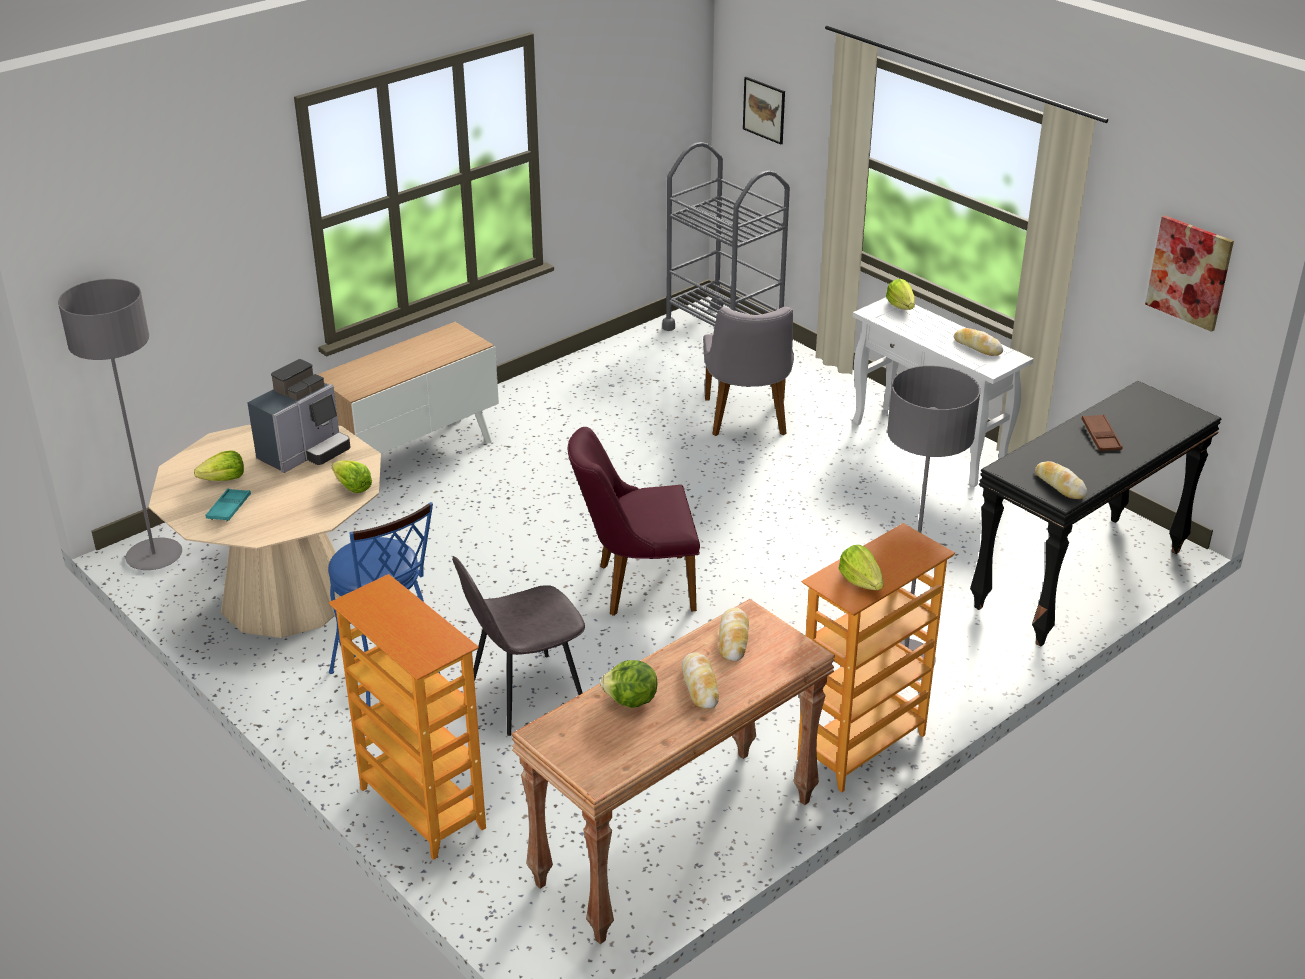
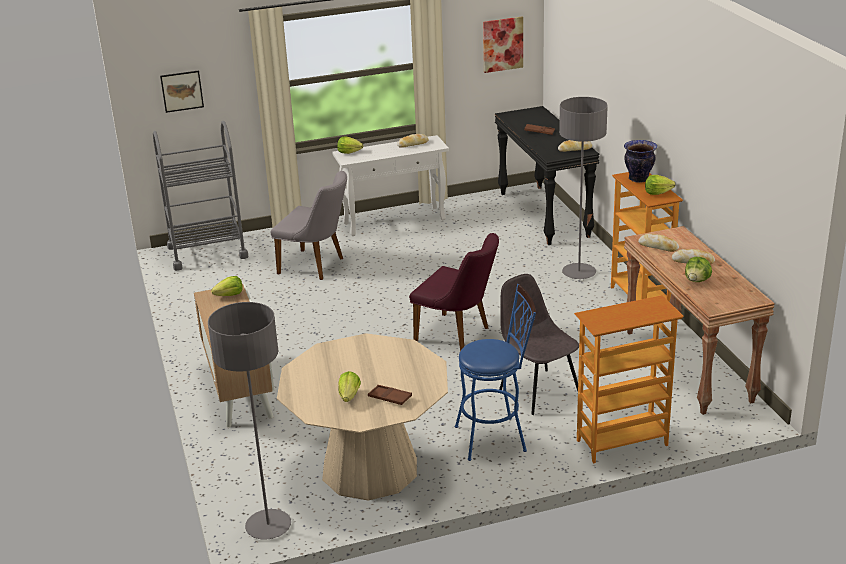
camera: 65 degrees left, 5 degrees down
turquoise tray [205,489,251,521] -> brown tray [368,385,412,405]
coffee machine [247,359,350,473] -> none
lettuce [332,460,372,493] -> lettuce moved to [211,276,243,296]
grey chair [452,556,585,736] -> grey chair turned 150 degrees clockwise [499,274,579,415]
purple chair [568,427,700,616] -> purple chair turned 75 degrees counterclockwise [409,233,499,351]
none -> vase [624,140,657,183]

